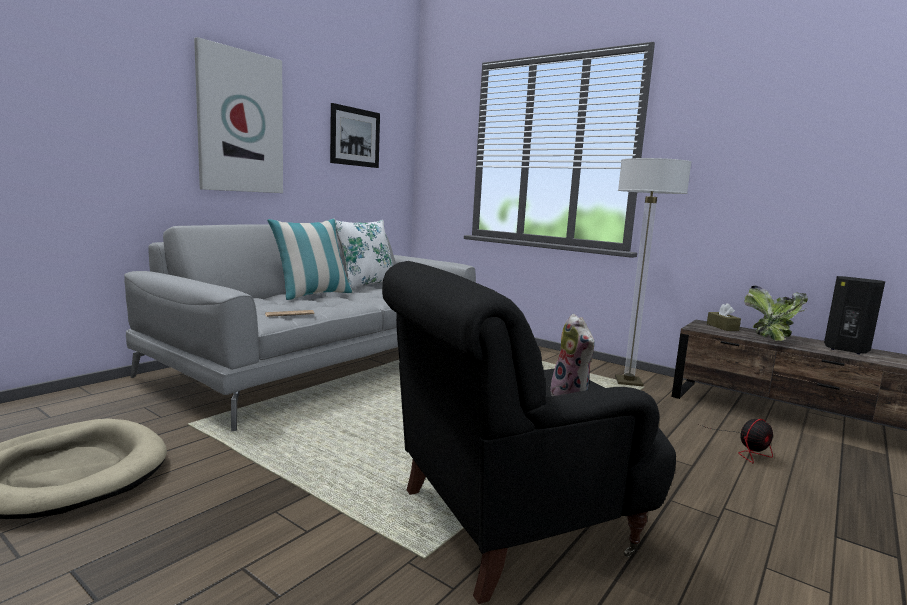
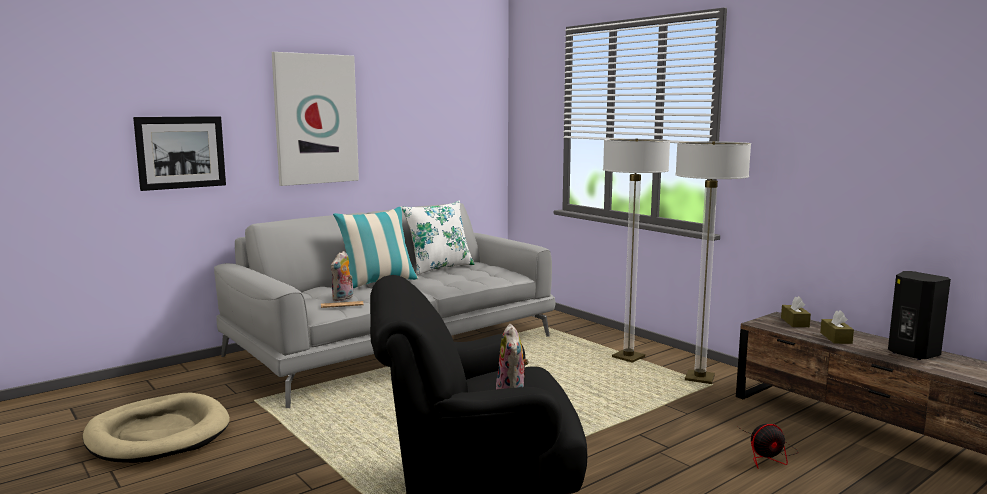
camera: 15 degrees right, 0 degrees up
picture [330,103,380,168] -> picture moved to [133,116,226,191]
potted plant [744,286,808,341] -> brown tissue box [820,310,854,344]
none -> plush toy [331,251,353,301]
none -> floor lamp [603,139,670,363]

